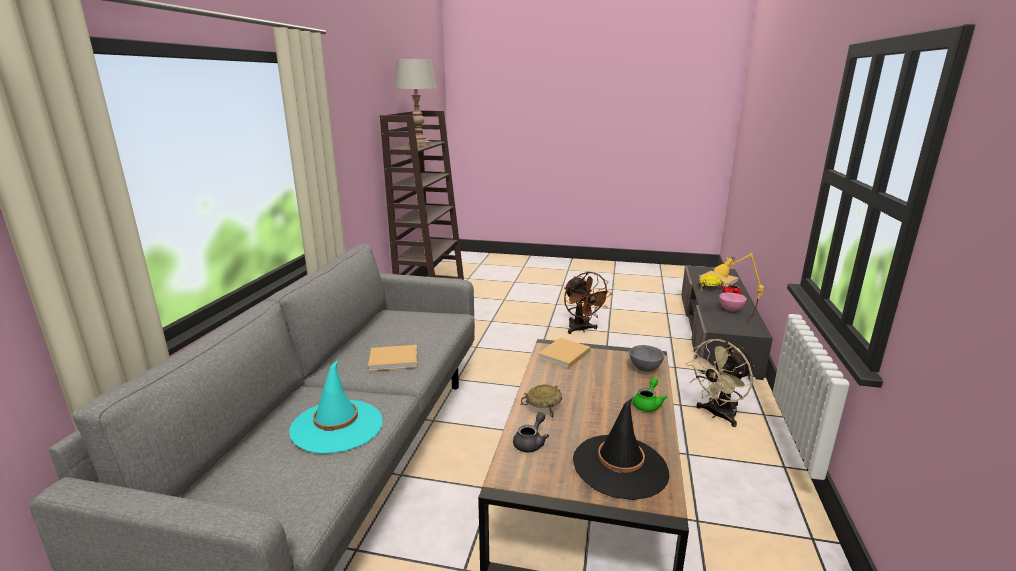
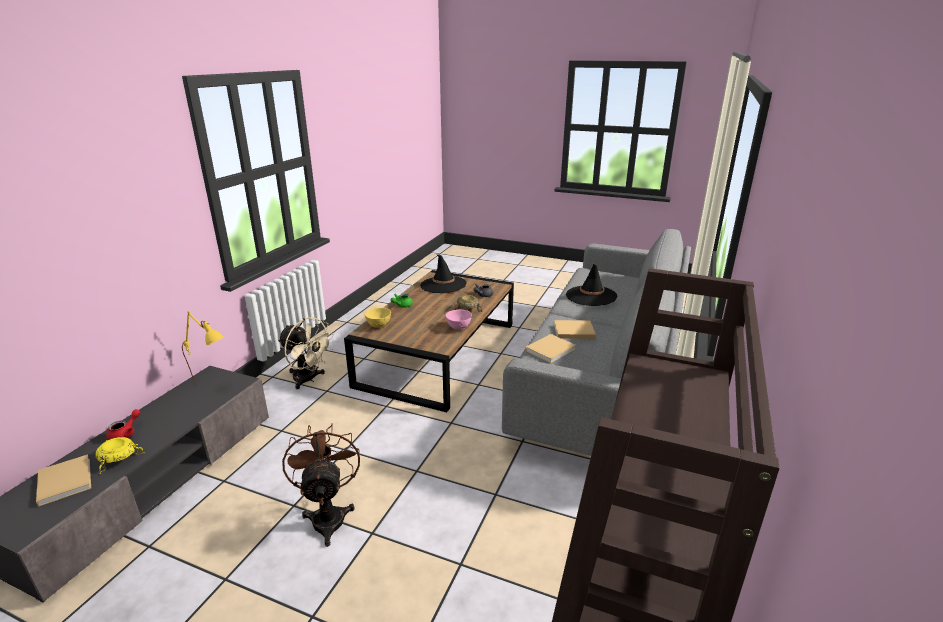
camera: 170 degrees left, 5 degrees up
turquoise hat [290,359,383,454] -> black hat [566,264,617,306]
grey table lamp [395,58,437,147] -> none
beige book [538,338,591,368] -> beige book moved to [525,334,576,363]
grey bowl [629,345,664,372] -> yellow bowl [365,308,391,328]
beige fan [685,339,754,427] -> beige fan turned 60 degrees clockwise [278,317,334,389]
pink bowl [719,293,746,311] -> pink bowl moved to [446,309,472,330]

